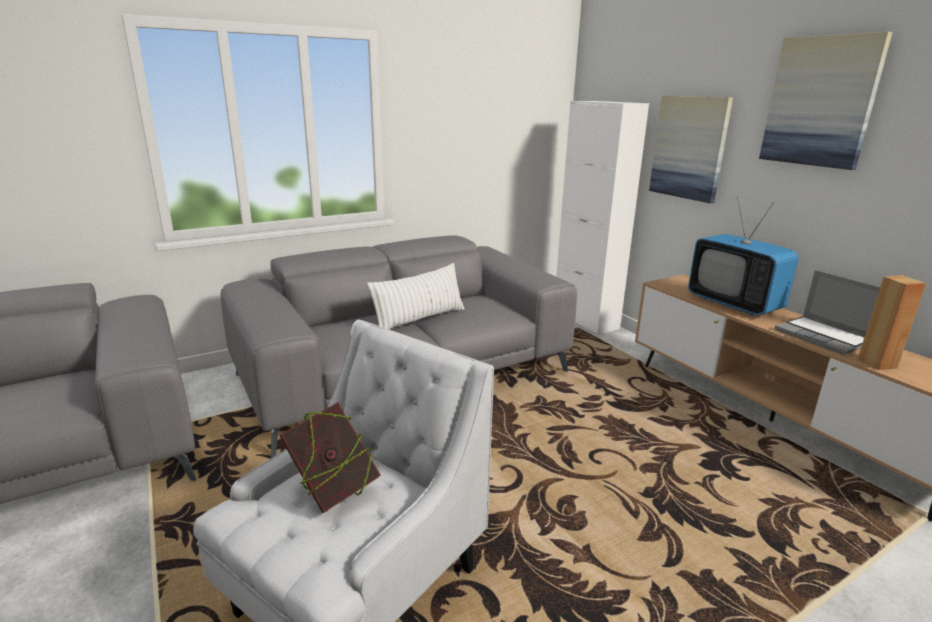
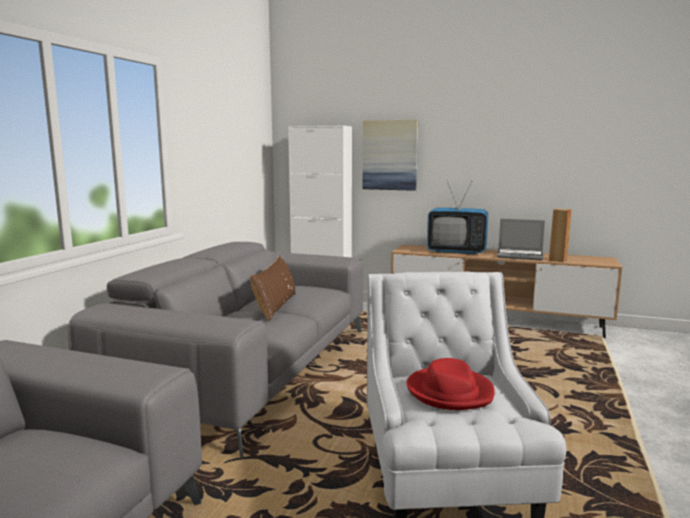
camera: 40 degrees left, 10 degrees down
book [280,402,381,513] -> red hat [407,358,495,410]
white pillow [367,263,465,330] -> brown pillow [250,255,296,322]
picture [759,32,893,170] -> none

